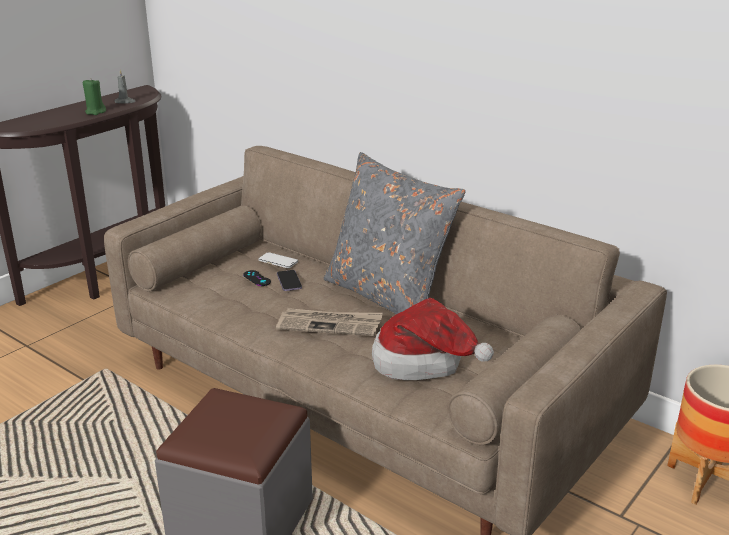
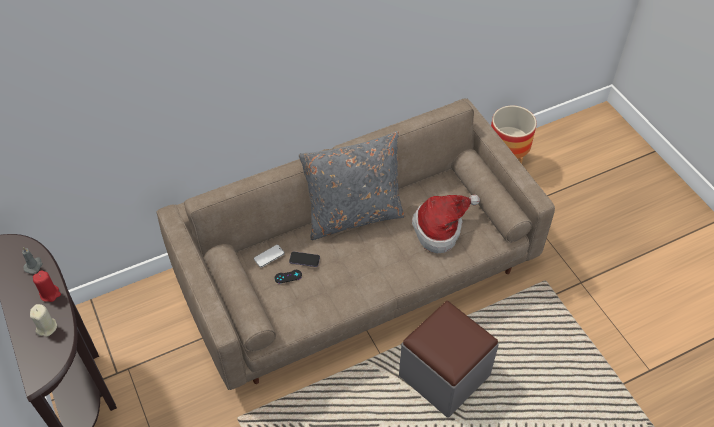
camera: 65 degrees left, 25 degrees up
green candle [83,78,106,115] -> red candle [33,271,61,302]
newspaper [276,308,383,336] -> none
none -> beige candle [30,304,57,337]

